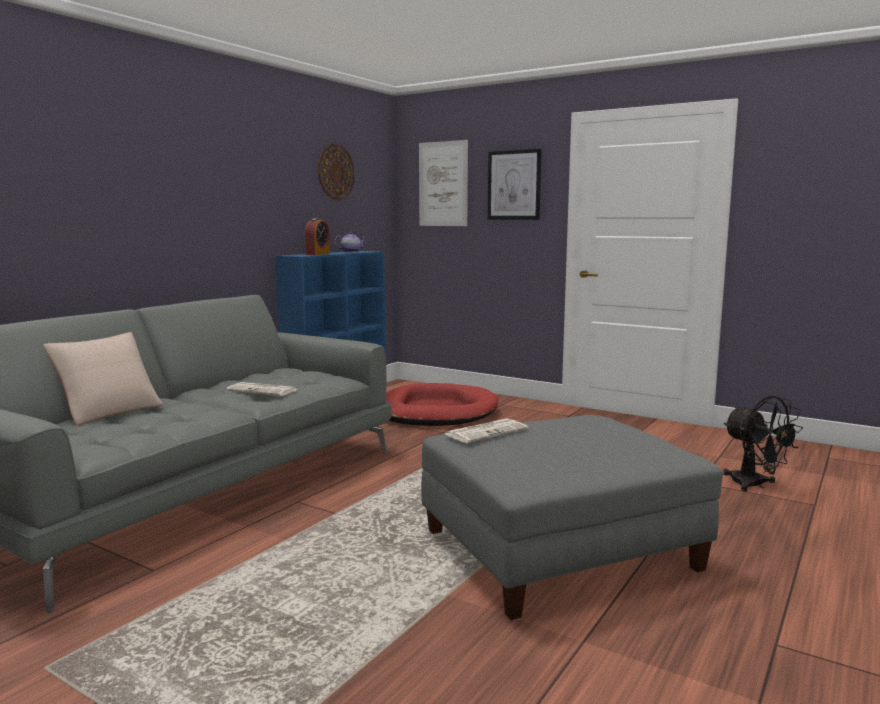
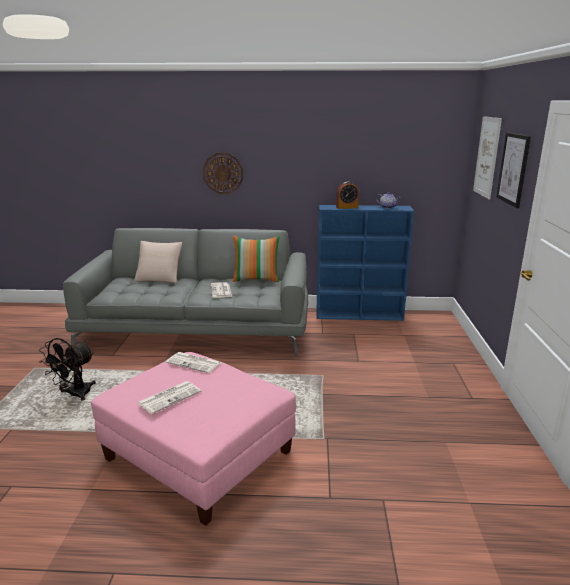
camera: 60 degrees right, 10 degrees up
wall clock [318,144,355,200] -> wall clock moved to [203,153,243,194]
red dog bed [386,383,498,426] -> none
grey ottoman [421,415,723,620] -> pink ottoman [91,352,296,526]
black fan [723,395,803,492] -> black fan moved to [39,338,96,400]
none -> newspaper [138,381,201,414]
none -> pillow [233,236,280,282]

